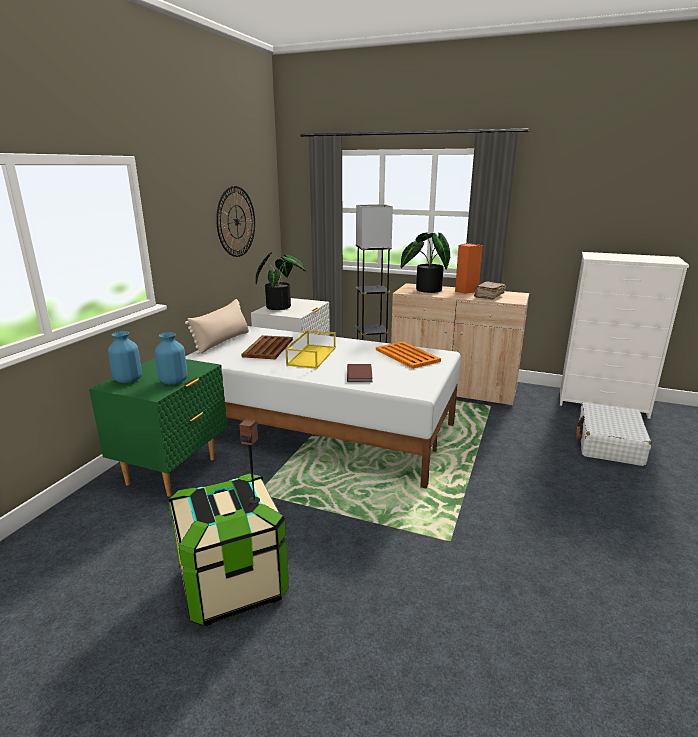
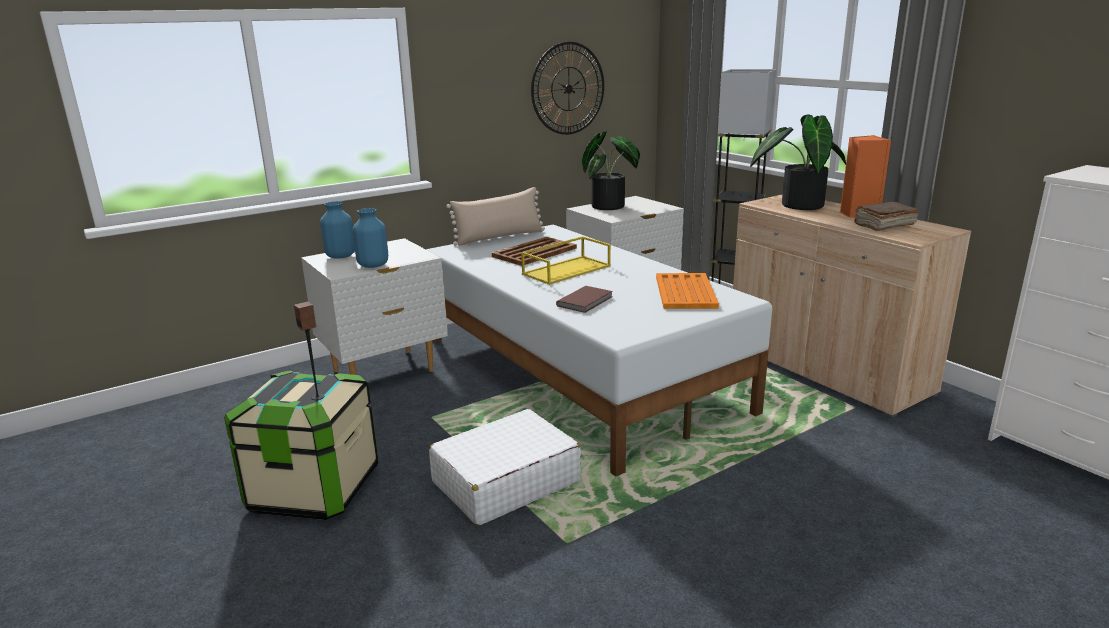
camera: 35 degrees right, 0 degrees up
green nightstand [89,358,227,497] -> white nightstand [301,238,448,375]
white suitcase [576,402,651,466] -> white suitcase moved to [429,409,581,526]

